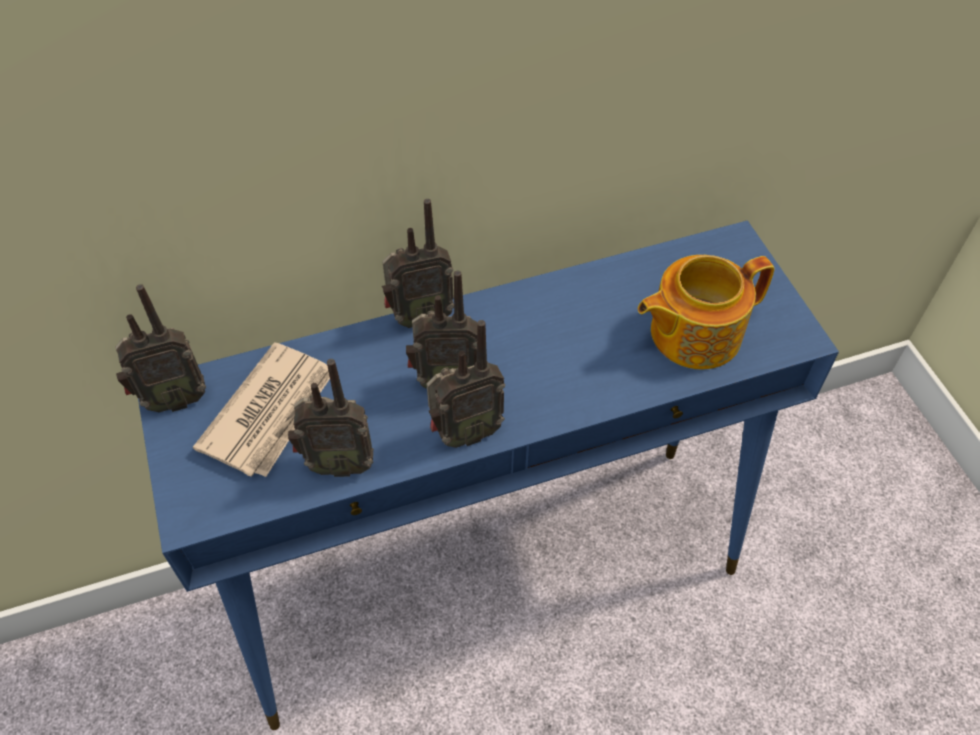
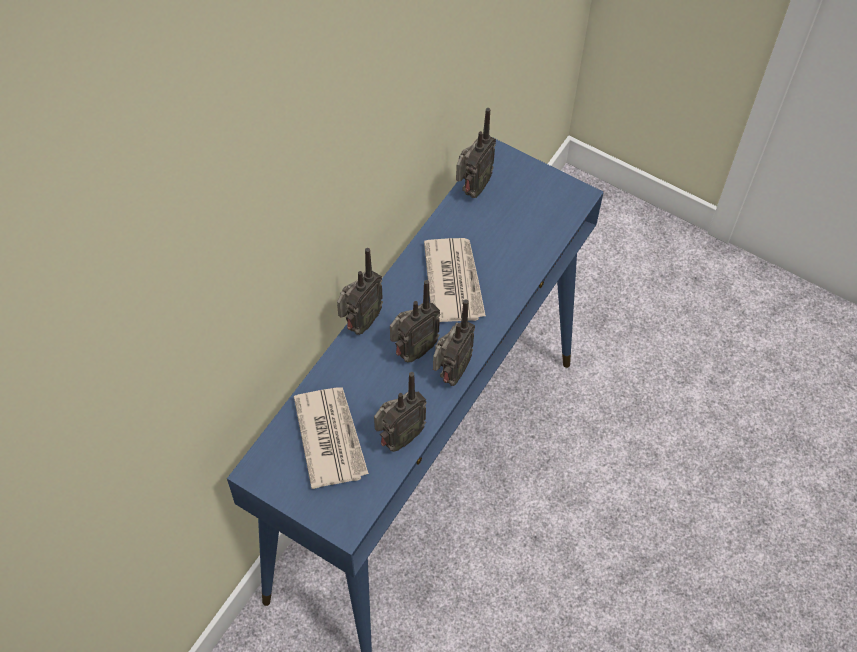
camera: 40 degrees left, 5 degrees up
radio [116,284,206,412] -> radio moved to [456,108,496,198]
teapot [638,255,775,370] -> none
none -> newspaper [424,238,486,322]

